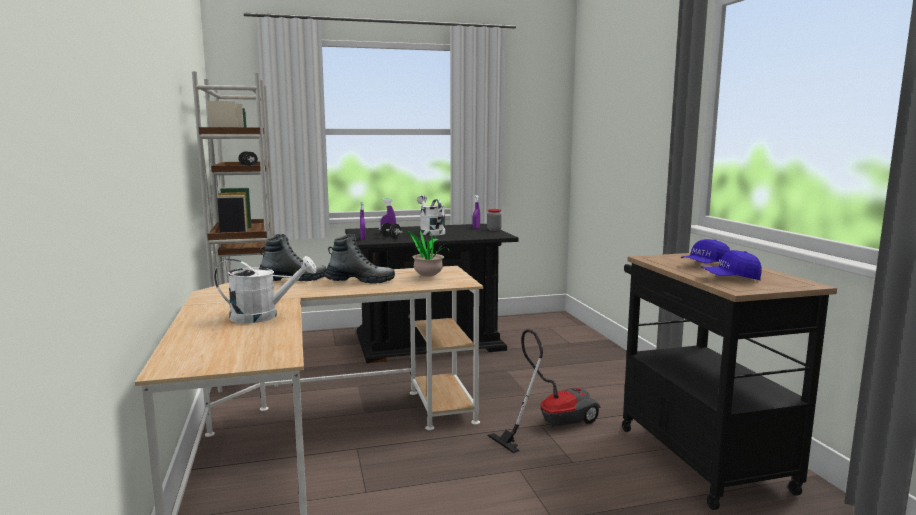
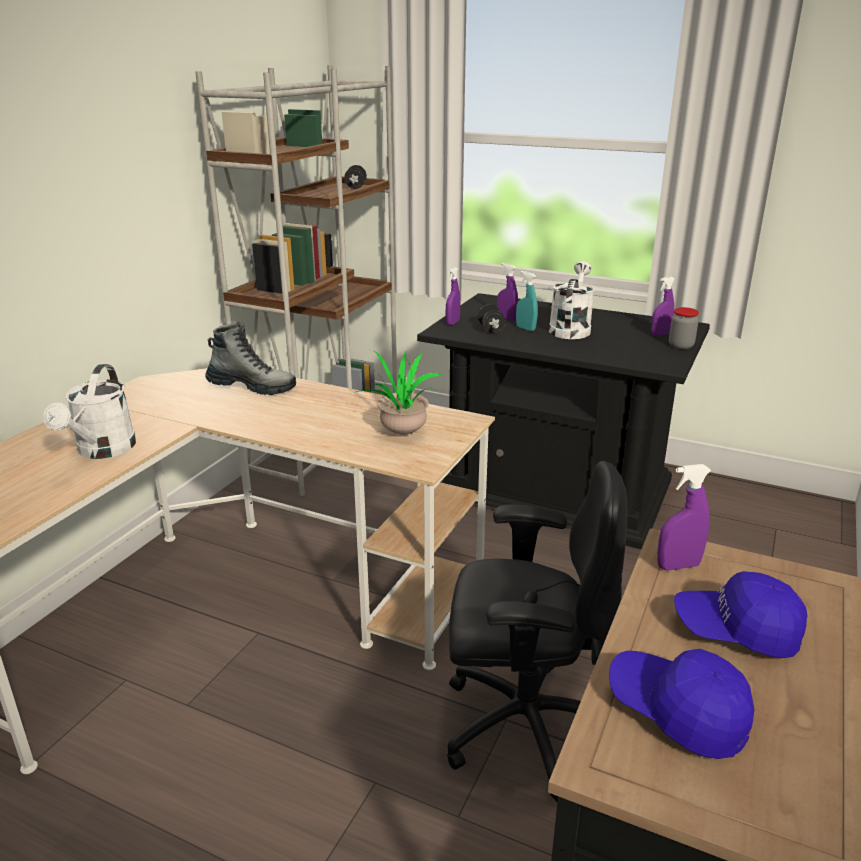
camera: 40 degrees right, 15 degrees up
white watering can [214,256,317,323] -> white watering can turned 60 degrees clockwise [43,364,136,459]
boot [324,234,395,284] -> none
vacuum cleaner [488,329,600,454] -> black office chair [447,461,627,802]
none -> turquoise spray bottle [516,271,538,331]
none -> purple spray bottle [657,464,711,571]

